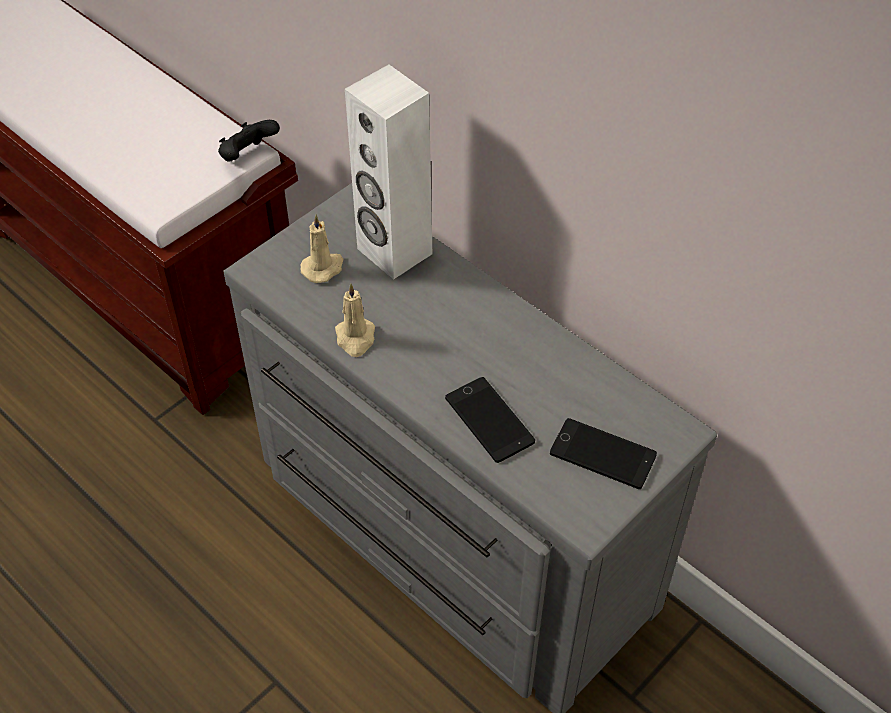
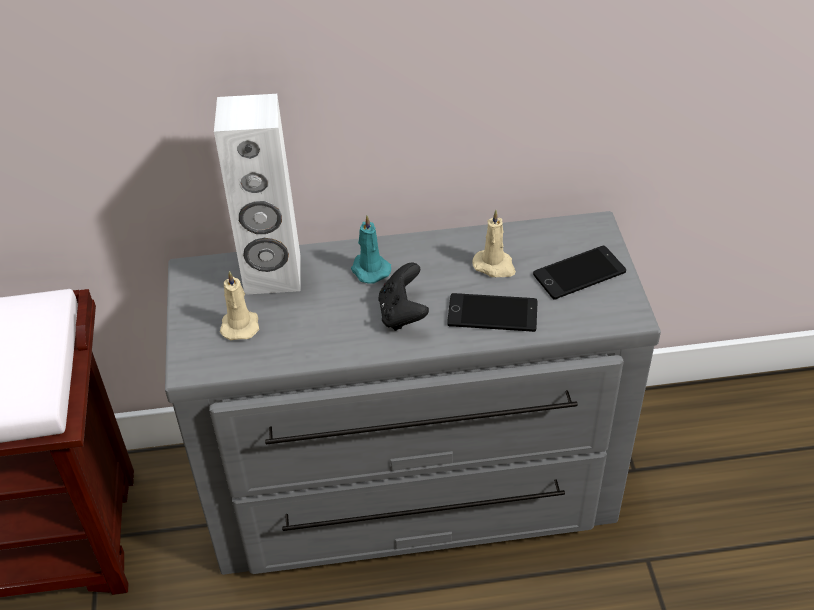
camera: 50 degrees left, 5 degrees down
black game controller [218,120,280,162] -> black game controller moved to [378,263,429,331]
beige candle [335,284,375,357] -> beige candle moved to [473,210,516,277]
none -> turquoise candle [351,215,391,284]

